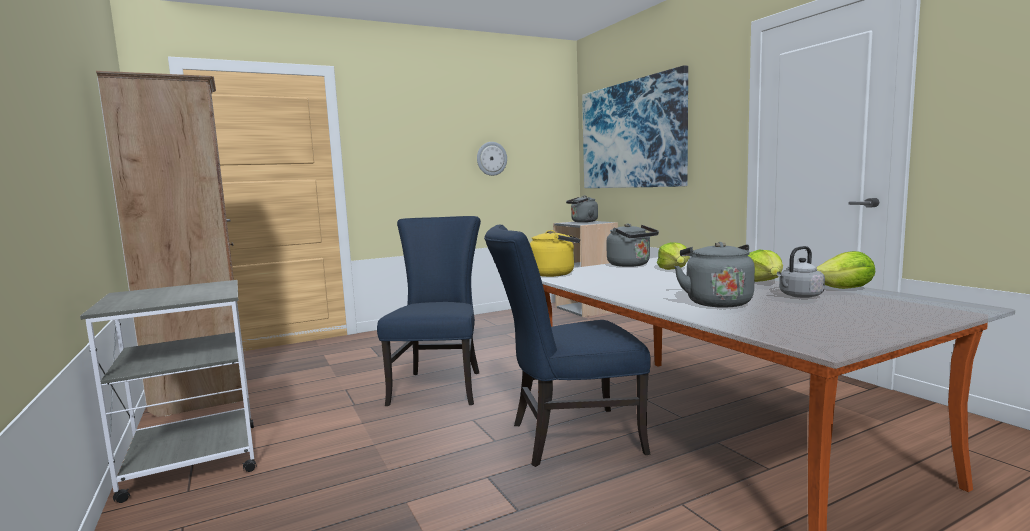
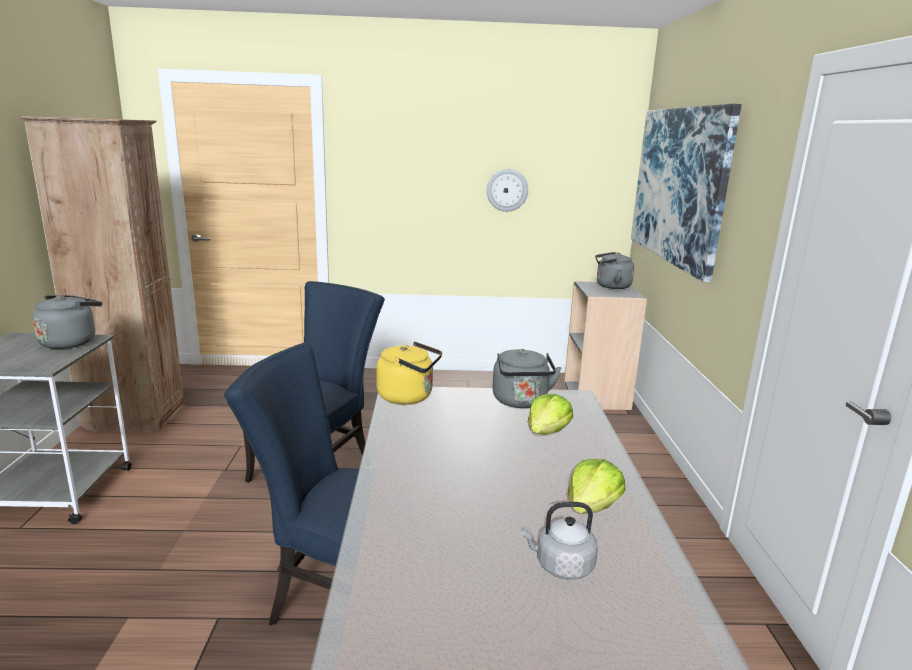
camera: 25 degrees right, 10 degrees up
grey kettle [674,242,755,308] -> grey kettle moved to [32,295,102,349]
lettuce [817,251,875,289] -> none

